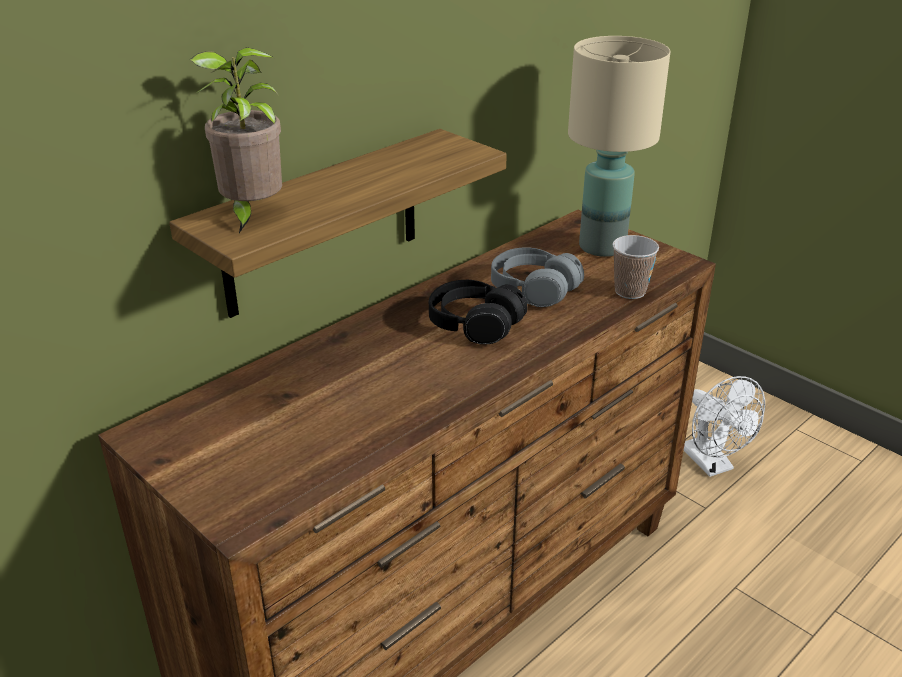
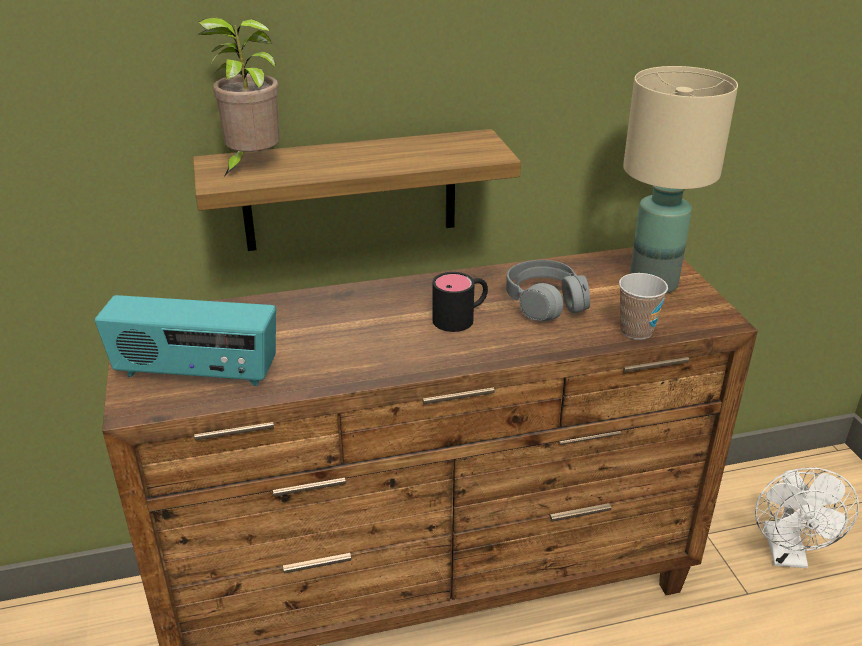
camera: 30 degrees right, 0 degrees up
black headphones [429,280,528,345] -> black mug [433,272,488,332]
none -> radio [95,295,276,386]

